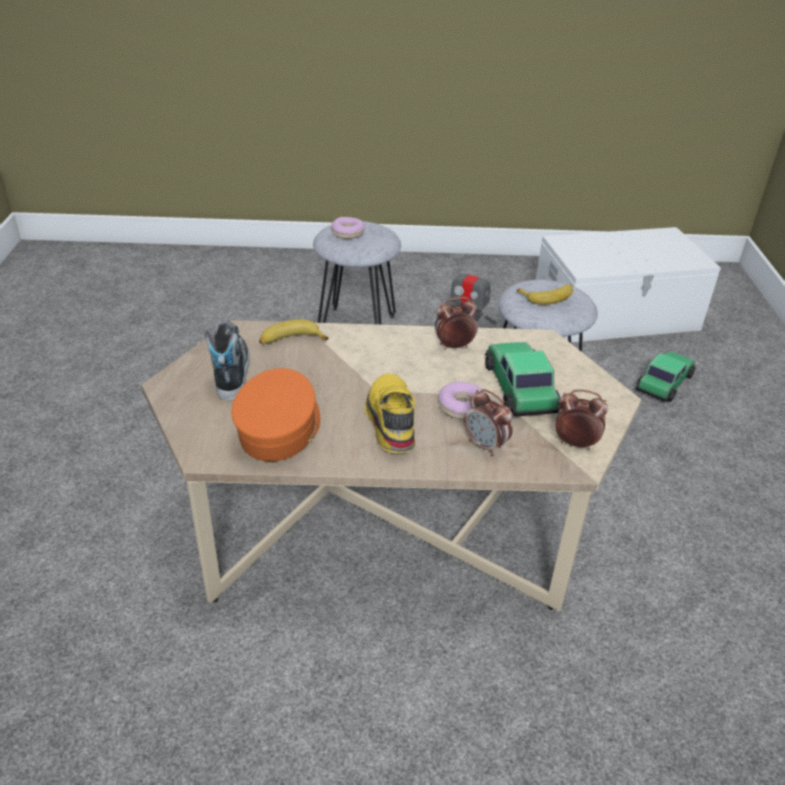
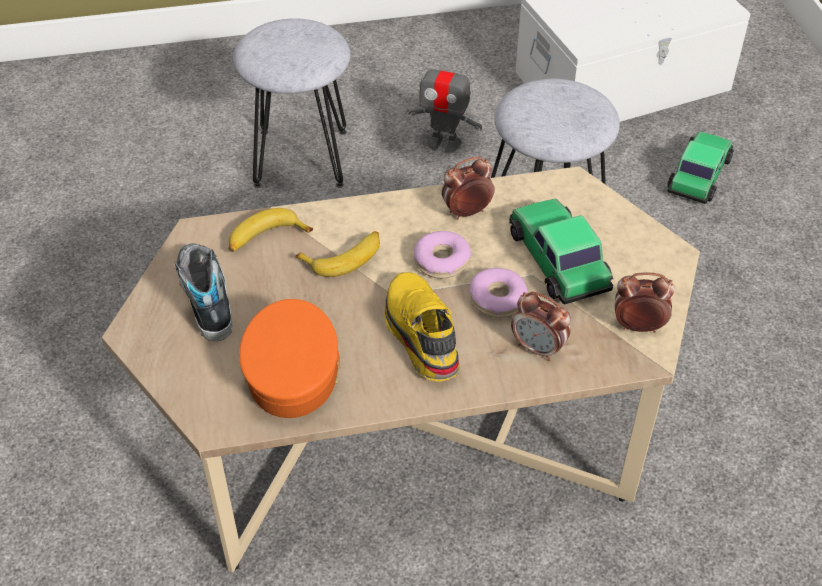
camera: 10 degrees left, 10 degrees up
donut [331,217,365,239] -> donut moved to [414,231,471,279]
banana [517,284,573,305] -> banana moved to [295,231,380,277]

